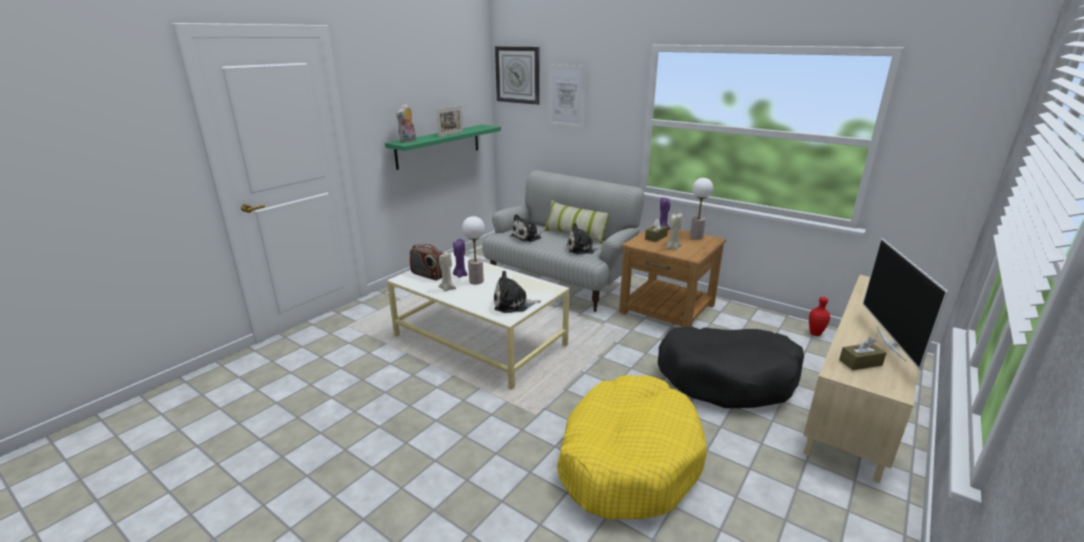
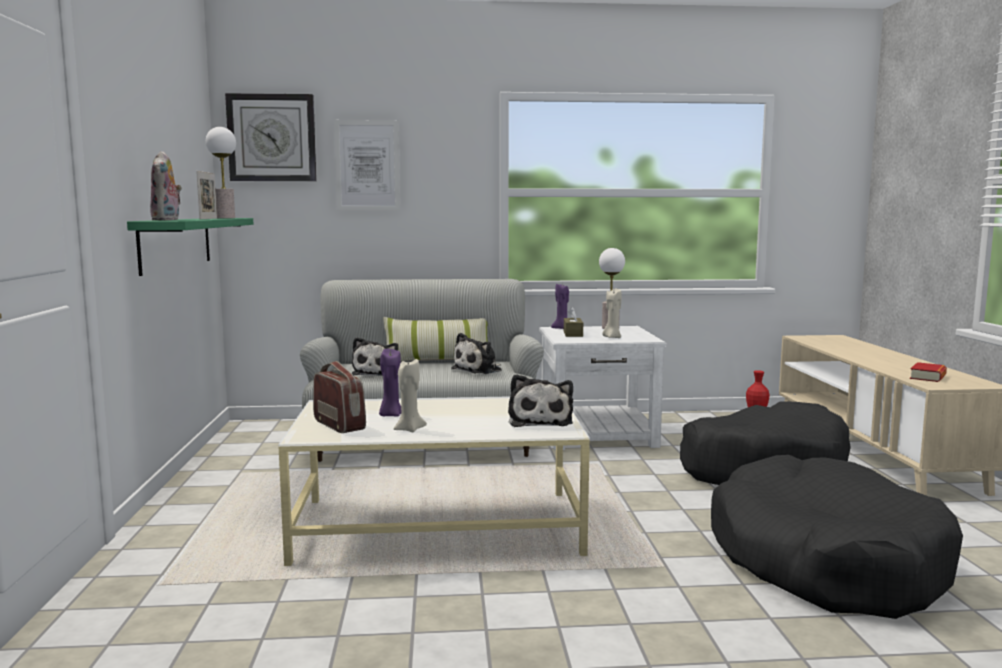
camera: 40 degrees left, 15 degrees down
radio [410,244,443,281] -> radio turned 120 degrees counterclockwise [313,361,366,433]
table lamp [462,216,485,284] -> table lamp moved to [206,127,236,218]
plush toy [494,271,541,313] -> plush toy turned 45 degrees counterclockwise [508,374,573,427]
yellow dog bed [557,375,707,519] -> black dog bed [711,455,963,619]
brown side table [619,225,726,327] -> white side table [539,326,667,450]
brown tissue box [839,337,886,370] -> book [910,362,947,382]
television [863,238,949,370] -> none

